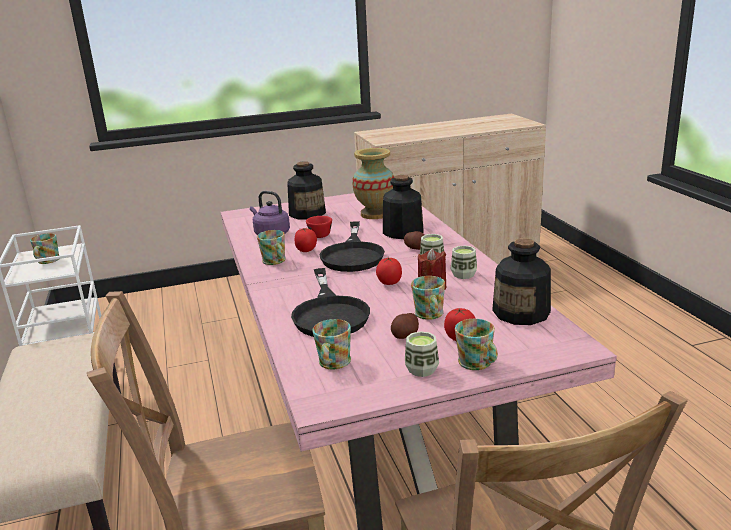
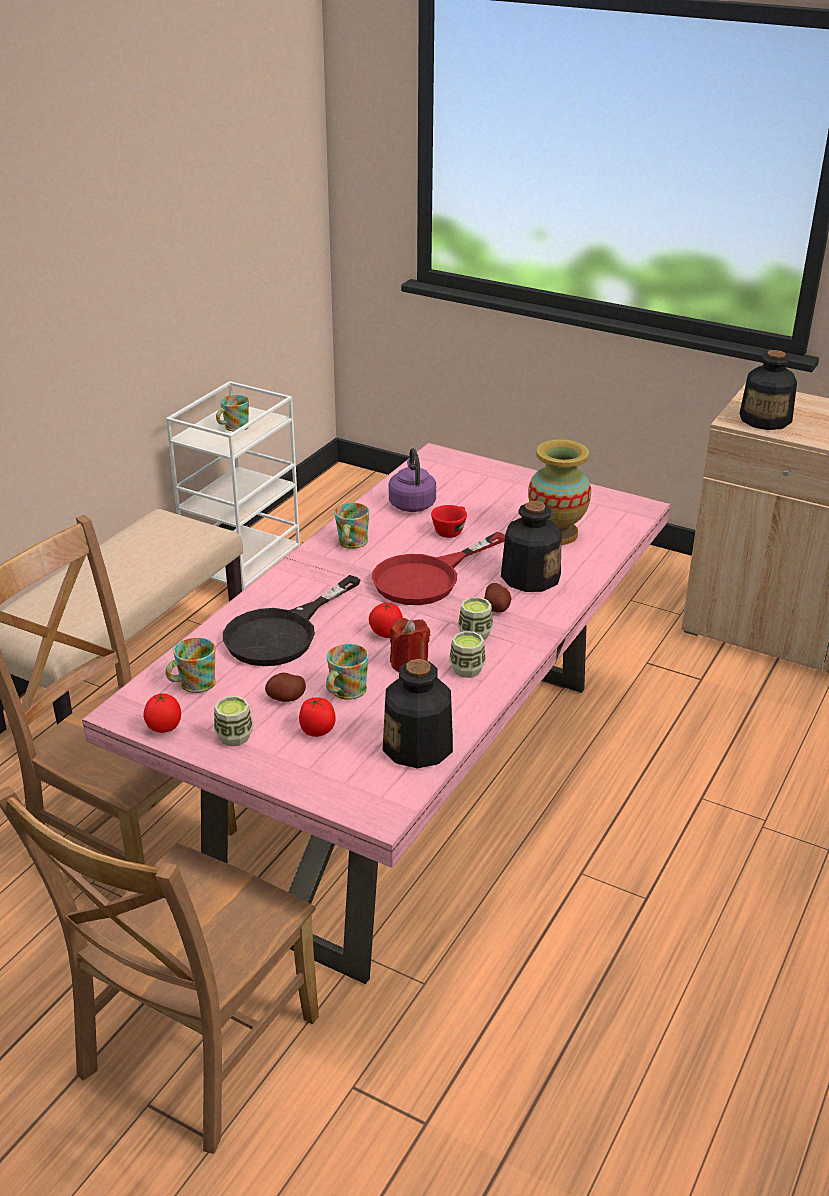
camera: 45 degrees right, 10 degrees up
bottle [288,161,326,220] -> bottle moved to [740,350,797,430]
tomato [295,228,317,252] -> tomato moved to [143,693,181,733]
black frying pan [319,221,385,272] -> red frying pan [372,532,505,605]
mug [455,319,498,370] -> none

